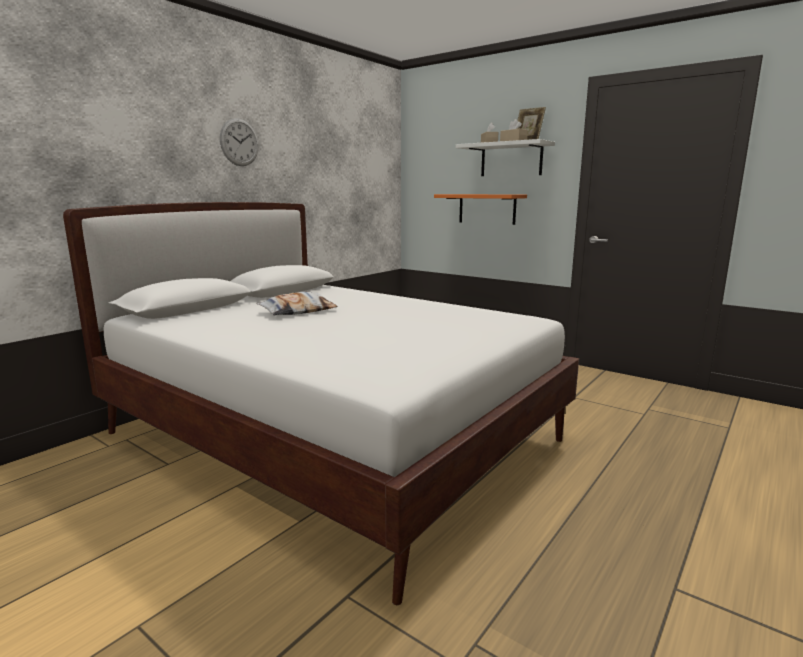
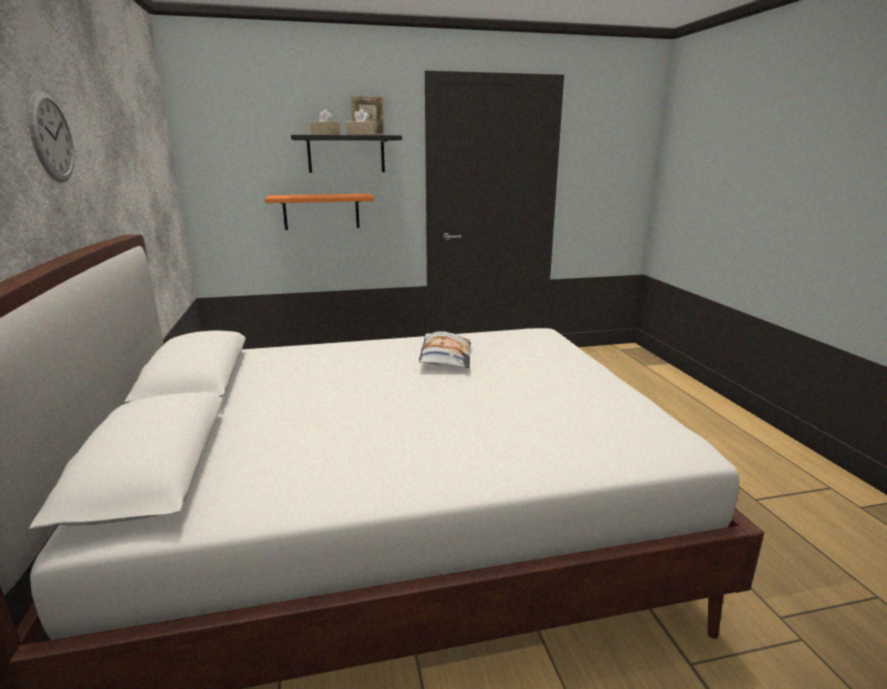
camera: 50 degrees left, 5 degrees up
pillow [257,292,338,315] -> pillow moved to [419,331,471,368]
white shelf [456,139,555,176] -> black shelf [291,135,402,173]

